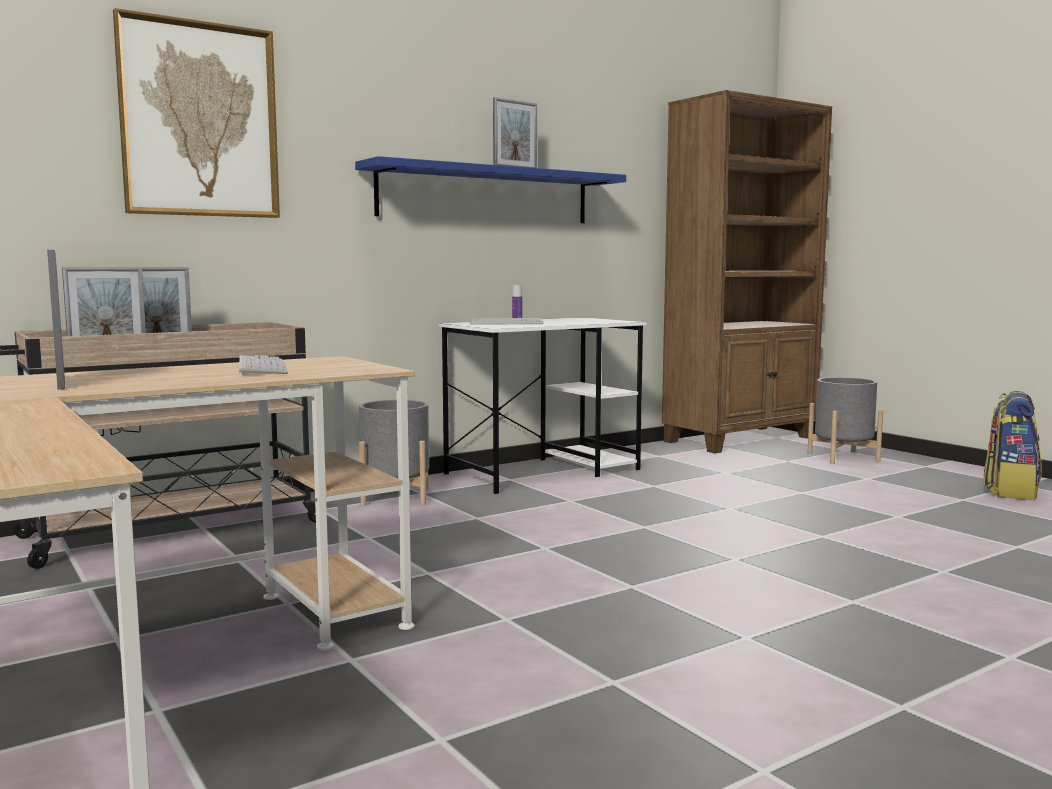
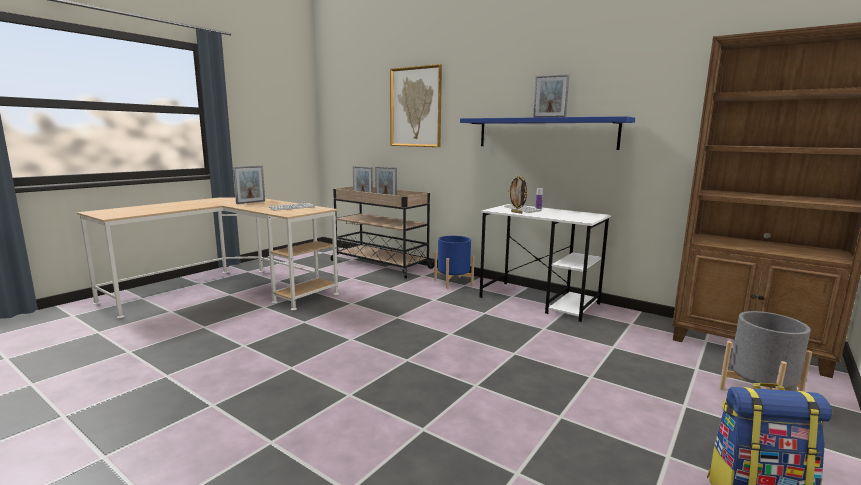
camera: 70 degrees right, 5 degrees up
grey planter [359,400,429,506] -> blue planter [434,236,474,289]
none -> picture frame [508,175,528,214]

